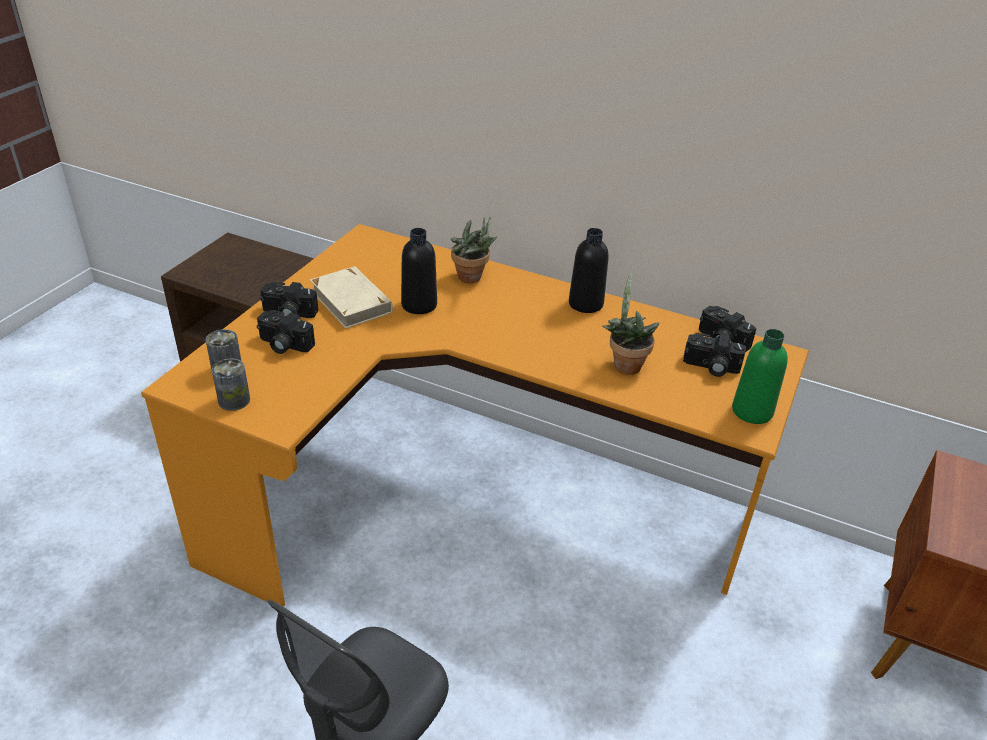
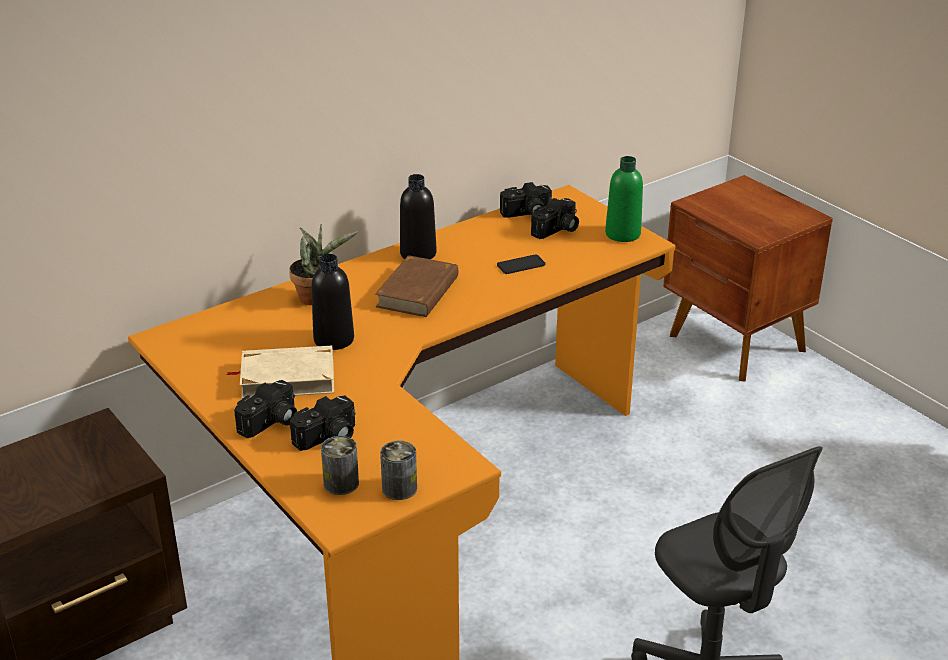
camera: 60 degrees left, 5 degrees down
potted plant [602,273,659,374] -> phone [497,255,545,274]
none -> brown book [375,255,458,317]

